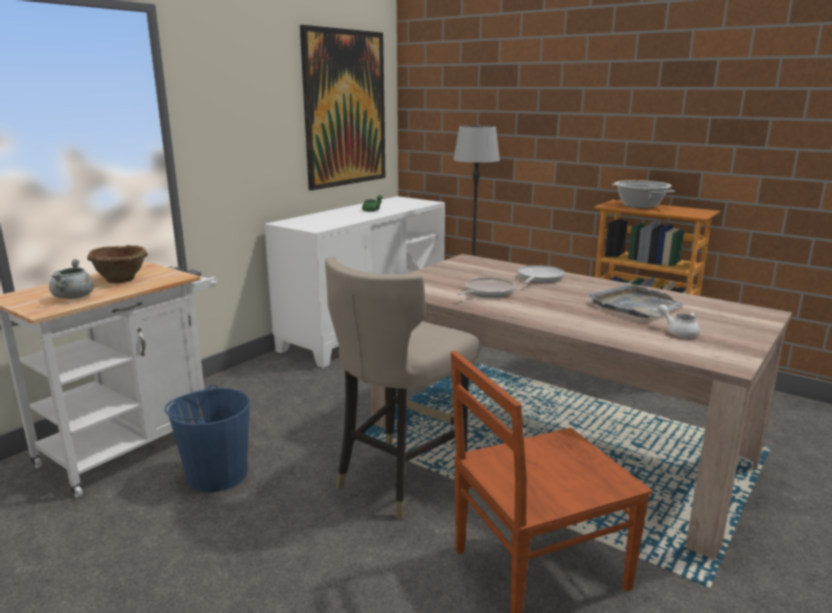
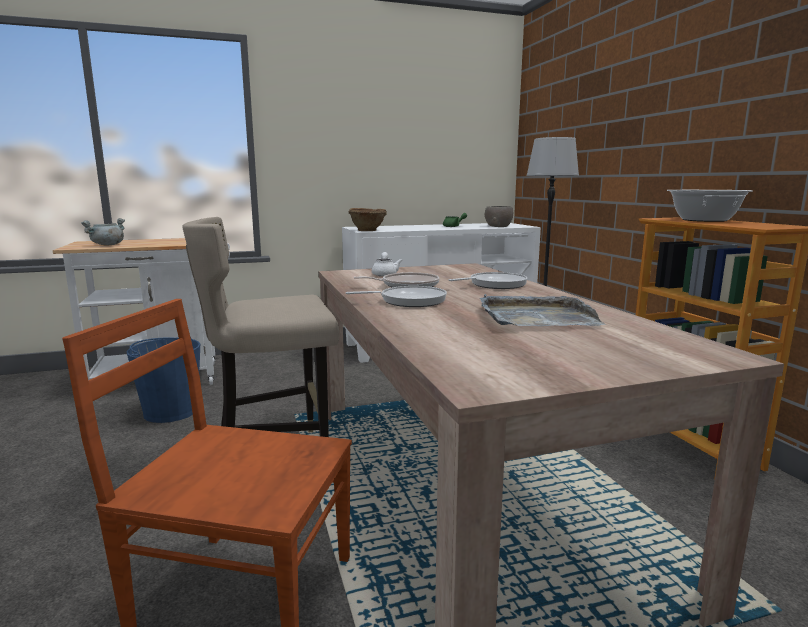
camera: 35 degrees right, 5 degrees down
brown bowl [87,245,148,283] -> brown bowl moved to [349,208,387,231]
picture [300,25,385,191] -> none
white teapot [658,304,700,338] -> white teapot moved to [371,252,402,276]
none -> frying pan [346,286,447,307]
none -> grey bowl [485,206,513,227]

